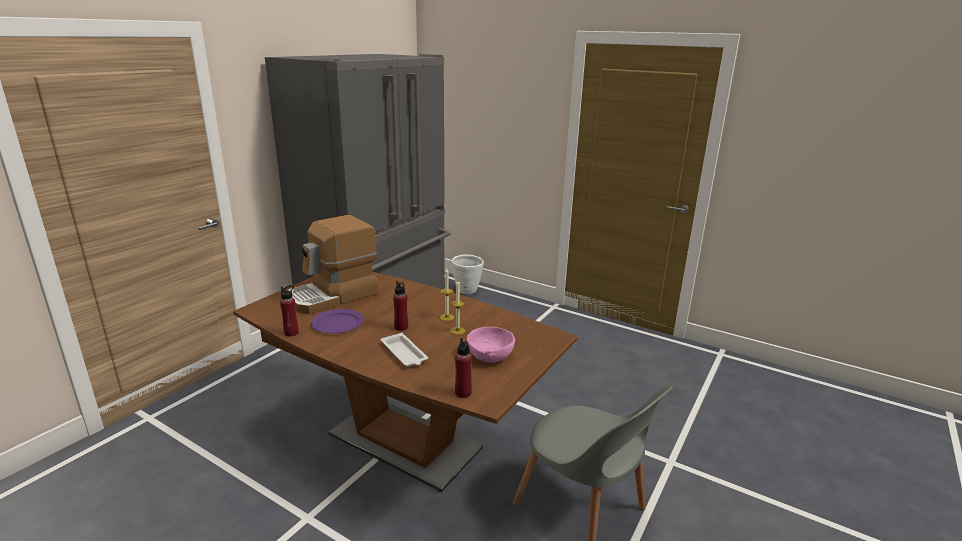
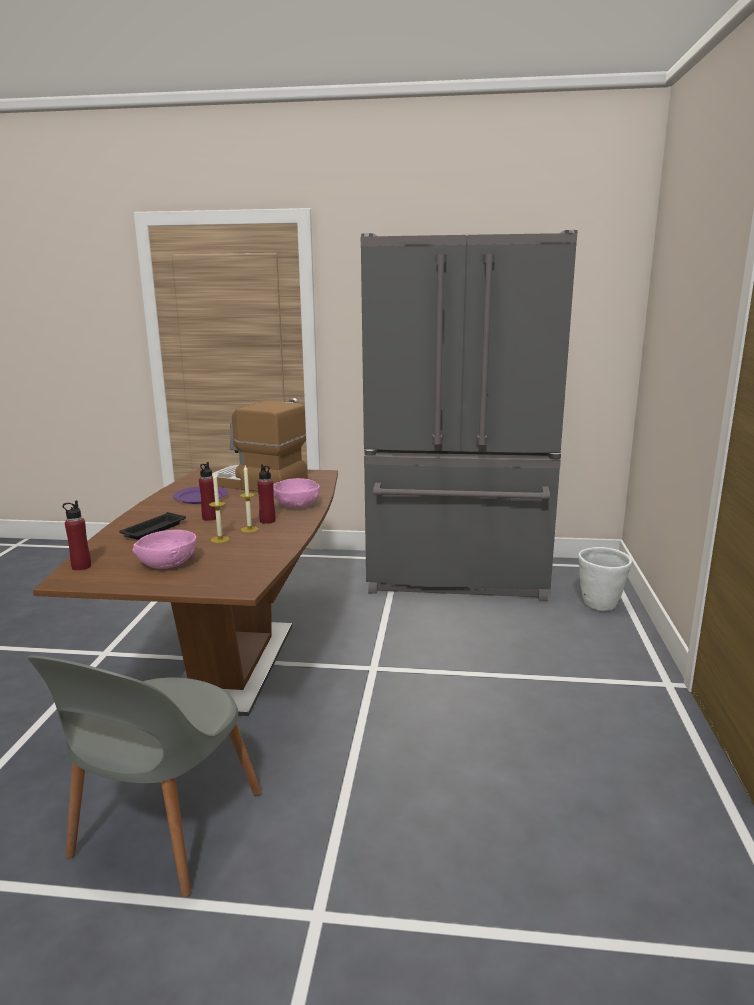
camera: 65 degrees right, 5 degrees down
red bottle [280,285,299,337] -> red bottle moved to [257,464,276,524]
white tray [381,333,428,367] -> black tray [119,512,186,540]
none -> pink bowl [274,478,320,508]

